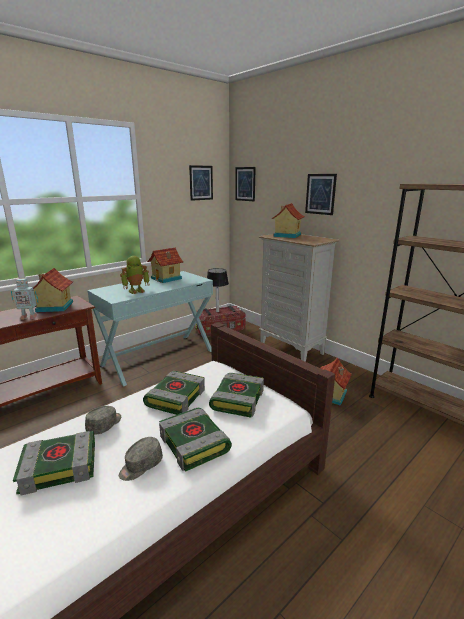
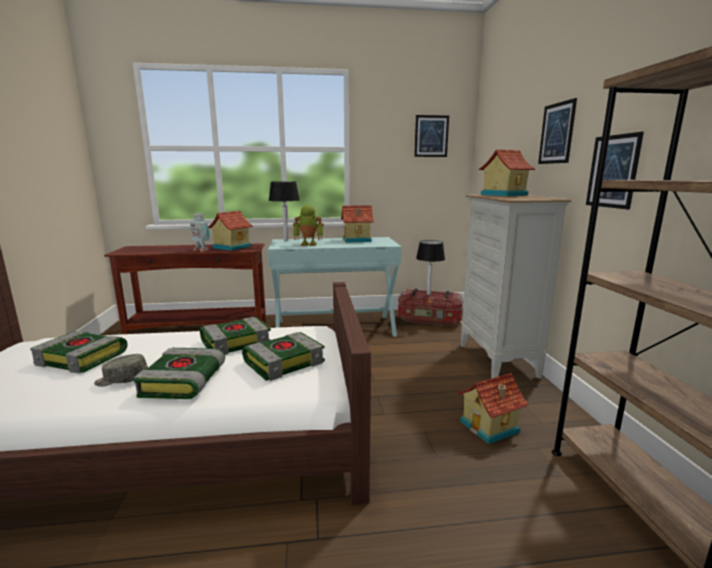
camera: 35 degrees right, 5 degrees down
grey cap [85,406,121,434] -> none
picture [235,167,256,201] -> picture moved to [586,132,644,210]
none -> table lamp [269,181,300,241]

